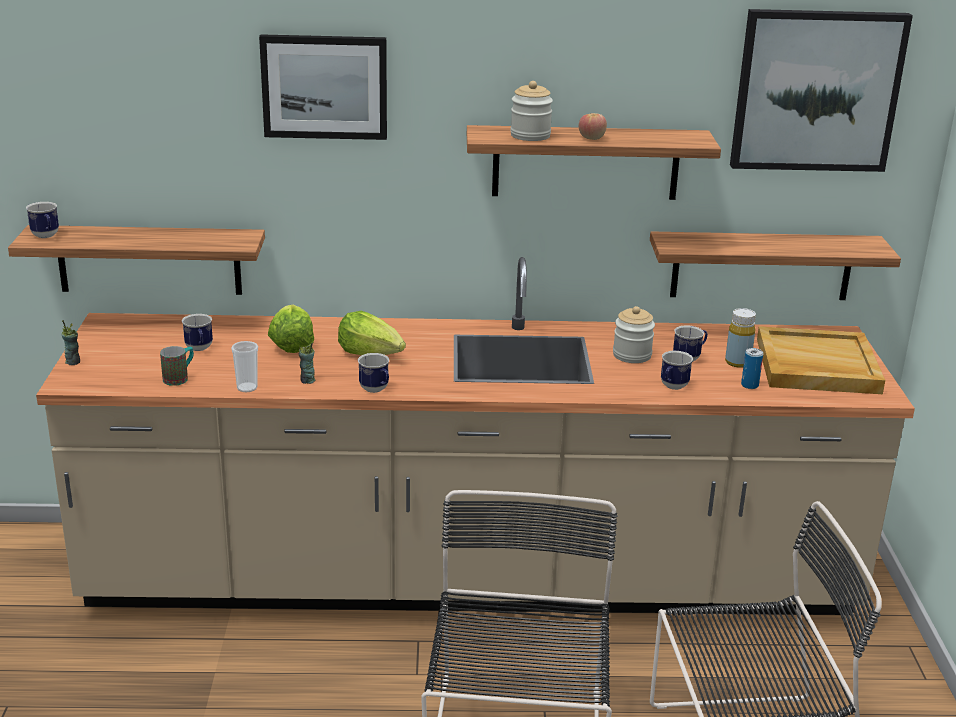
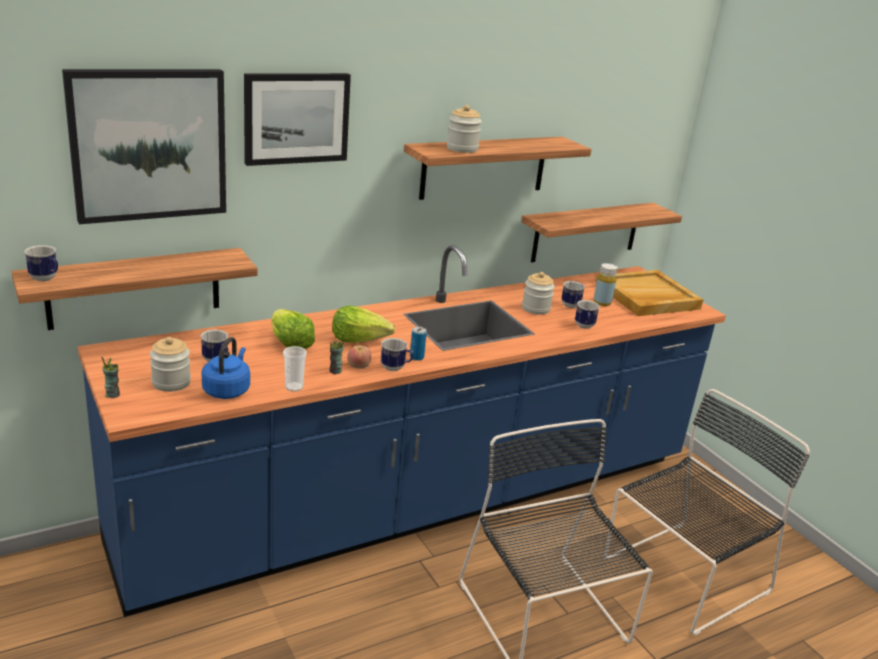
camera: 30 degrees left, 0 degrees up
beige counter [36,257,915,615] -> blue counter [78,245,726,617]
mug [160,346,194,386] -> blue kettle [201,337,250,399]
apple [579,113,607,140] -> apple moved to [347,346,372,369]
picture [730,9,913,172] -> picture moved to [62,69,226,224]
can [741,348,763,389] -> can moved to [410,327,427,361]
none -> jar [150,337,191,392]

